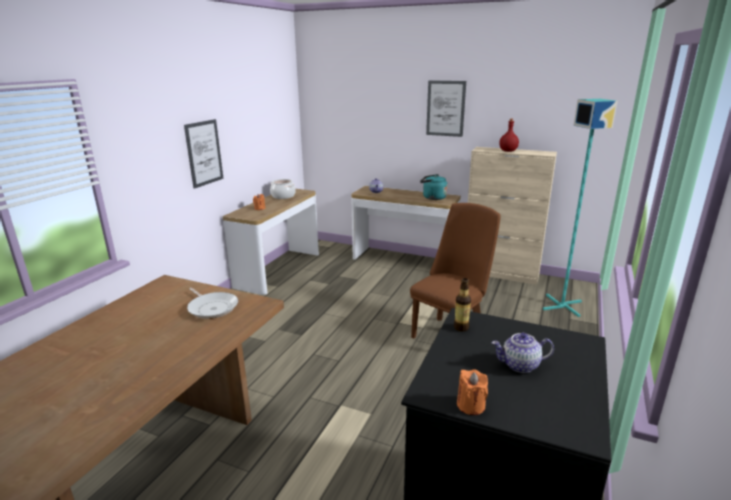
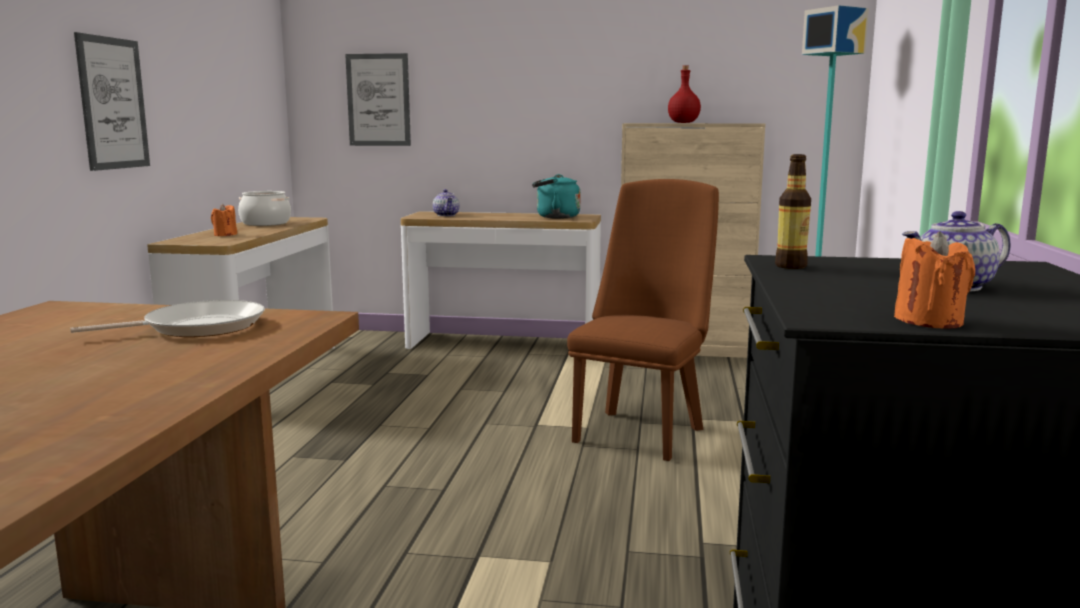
camera: 15 degrees left, 10 degrees down
frying pan [187,287,238,319] -> frying pan turned 60 degrees counterclockwise [70,300,265,337]
picture [426,81,466,137] -> picture moved to [345,53,411,146]

